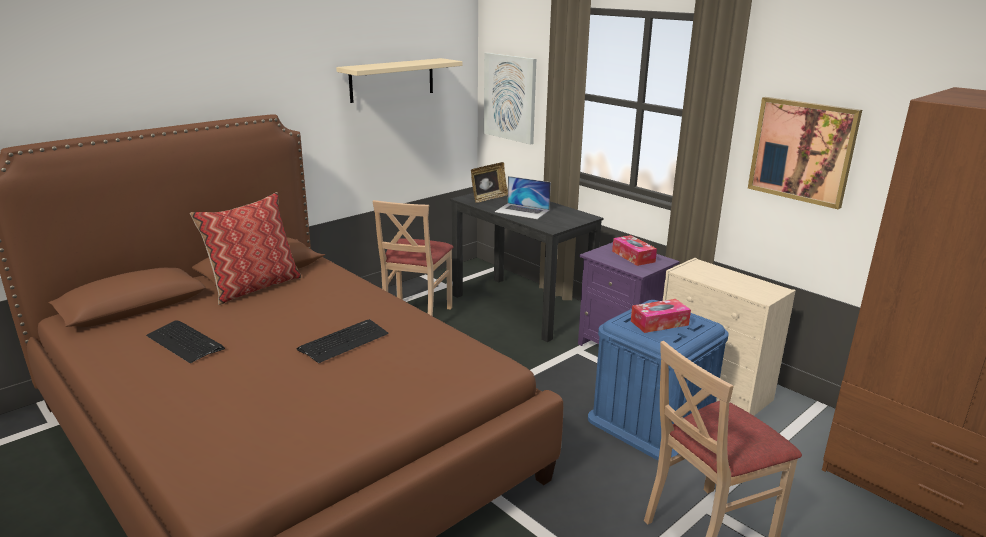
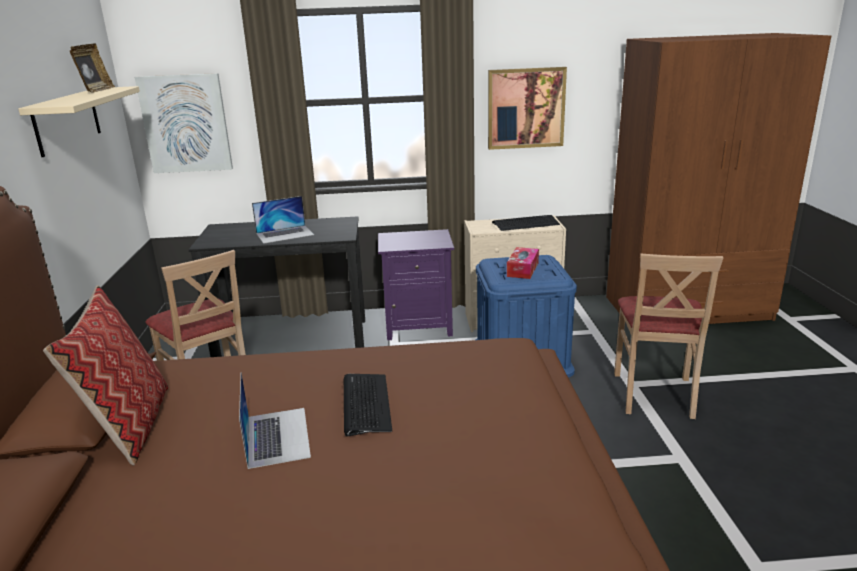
camera: 50 degrees left, 0 degrees up
keyboard [146,320,225,363] -> keyboard moved to [492,215,560,231]
picture frame [471,162,508,203] -> picture frame moved to [70,43,115,93]
tissue box [612,235,657,266] -> none
none -> laptop [239,373,311,469]

